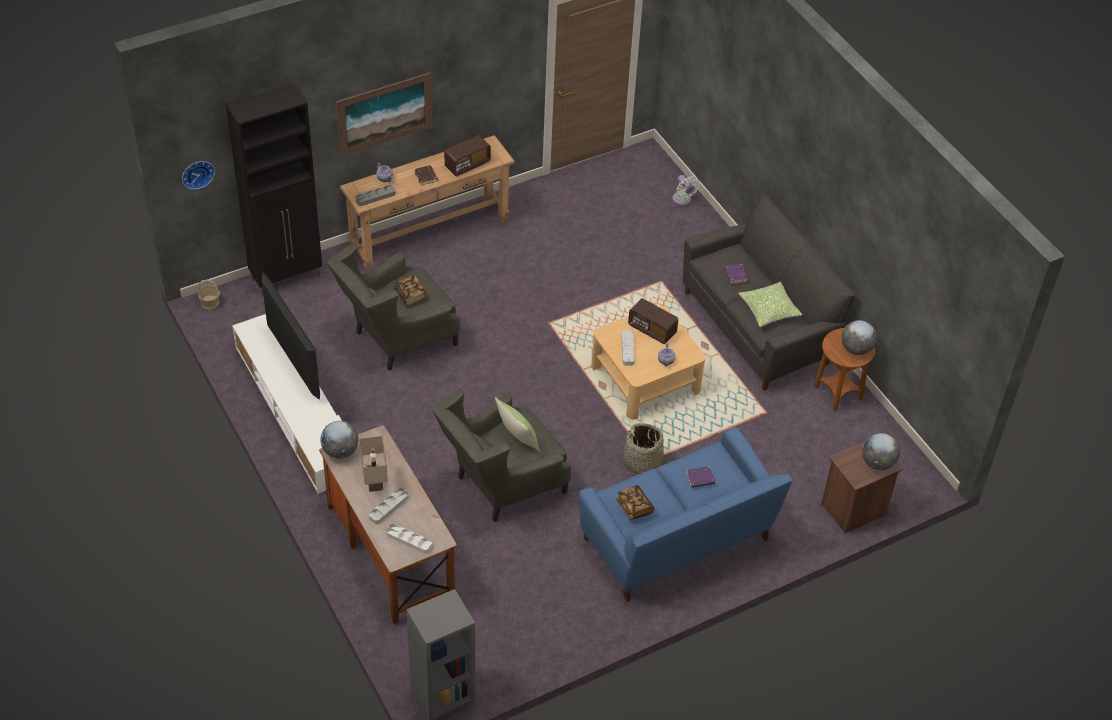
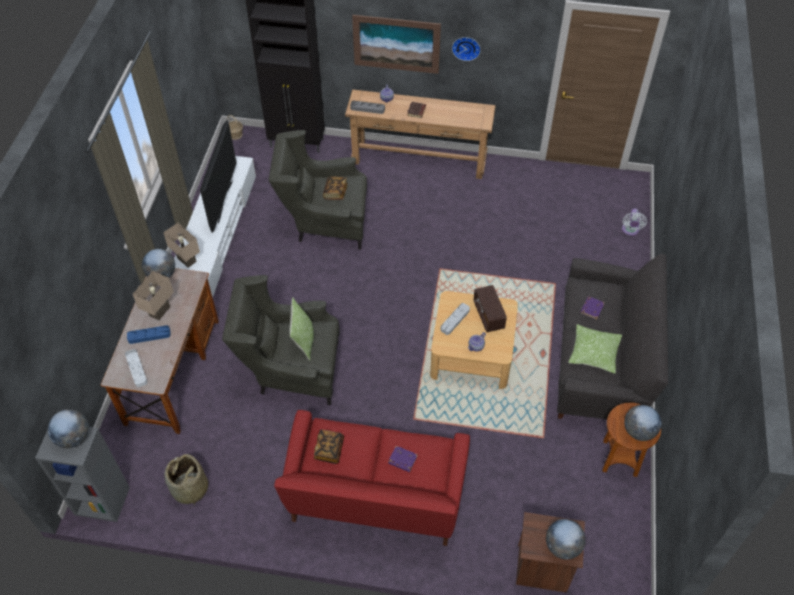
camera: 40 degrees right, 5 degrees up
wall clock [182,161,215,189] -> wall clock moved to [452,37,481,61]
grey tray [369,488,409,524] -> blue tray [127,325,171,344]
radio [444,135,491,176] -> none
blue sofa [578,427,792,602] -> red sofa [274,410,470,546]
basket [623,423,666,474] -> basket moved to [164,454,208,508]
none -> globe [48,409,89,448]
none -> beige table lamp [163,223,200,267]

